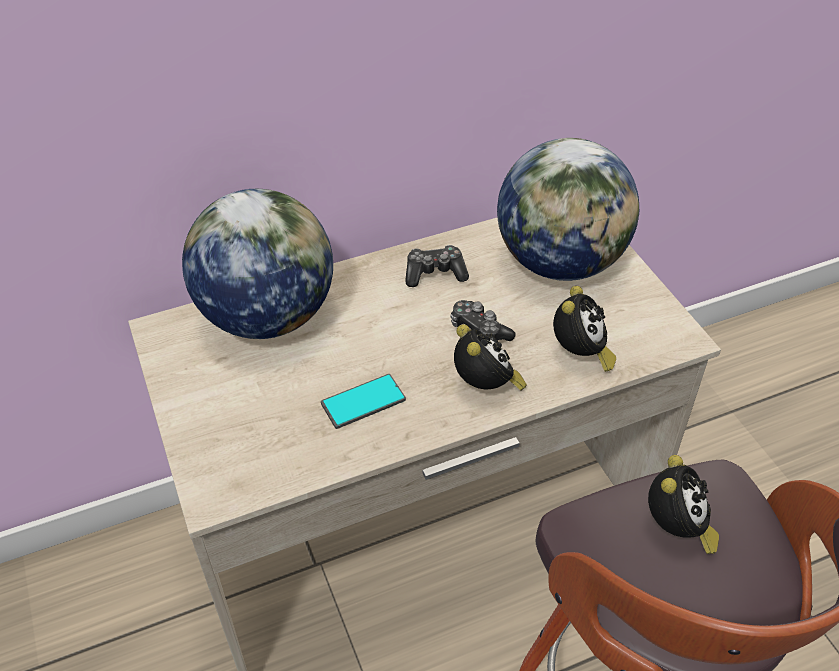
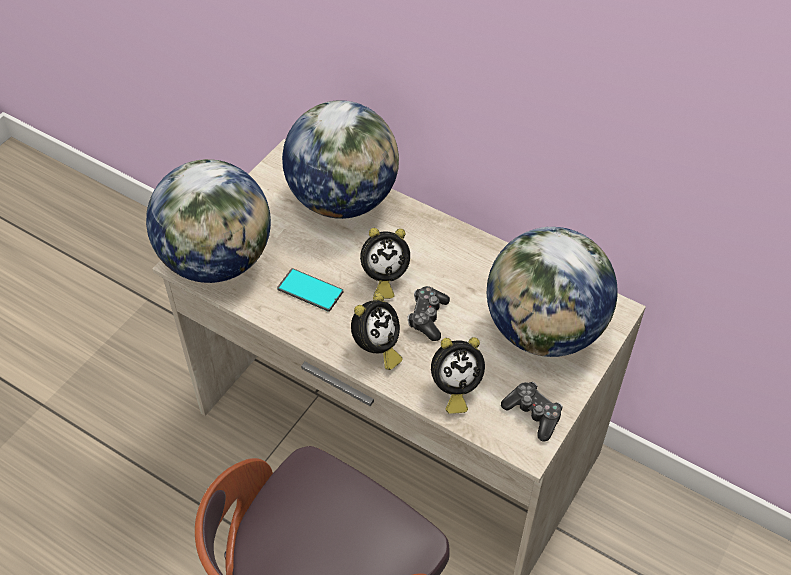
camera: 55 degrees right, 5 degrees up
game controller [405,245,469,287] -> game controller moved to [501,382,563,441]
alarm clock [648,455,719,554] -> alarm clock moved to [360,228,410,299]
none -> globe [146,159,271,283]

